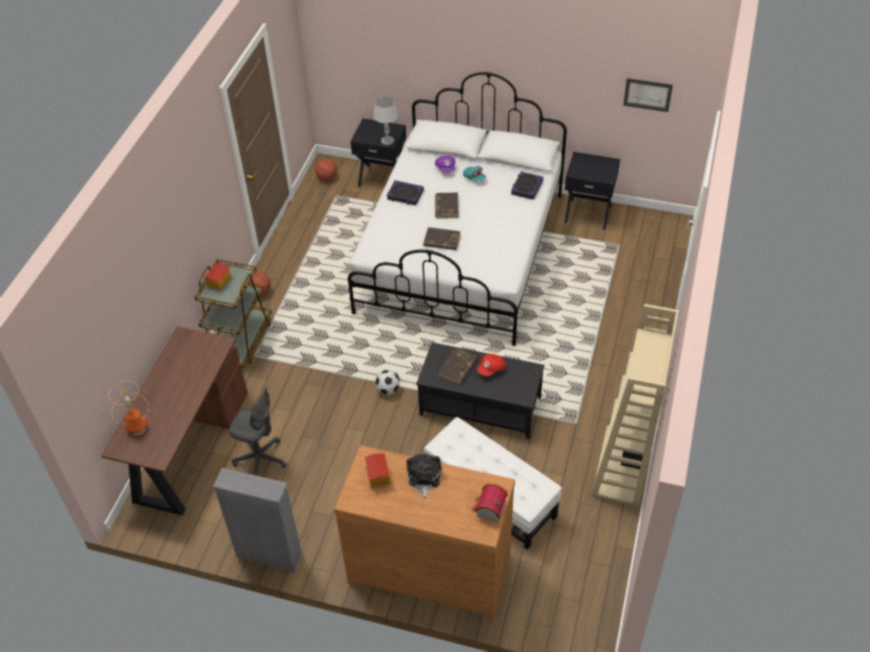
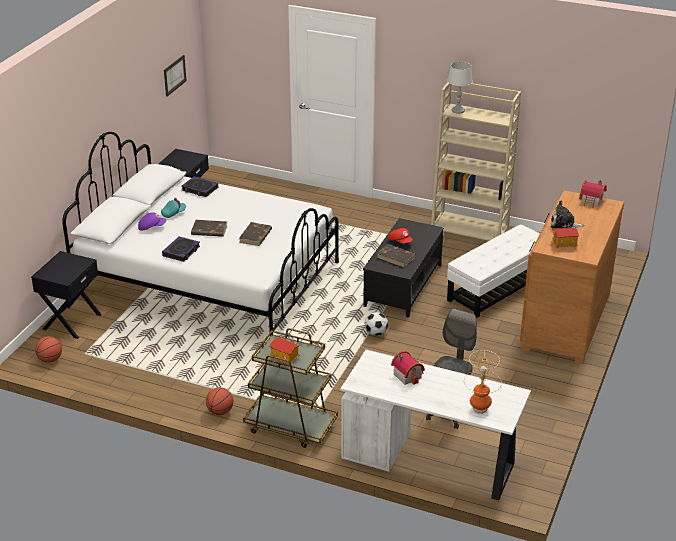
camera: 85 degrees left, 15 degrees down
brown desk [101,326,248,516] -> white desk [341,350,531,500]
grey bookcase [213,468,304,572] -> none
grey table lamp [373,96,398,145] -> grey table lamp moved to [447,61,473,113]
none -> toy house [391,351,425,385]

